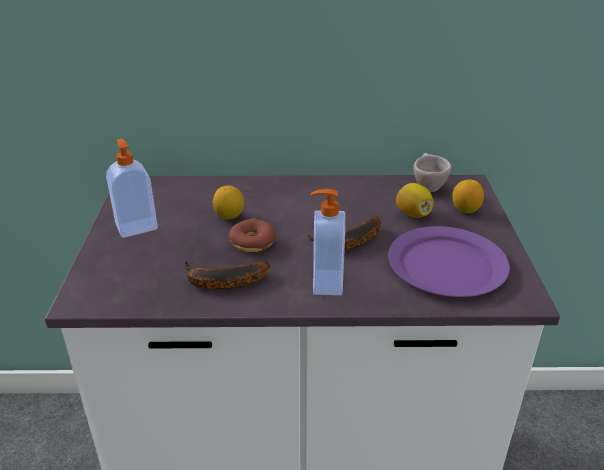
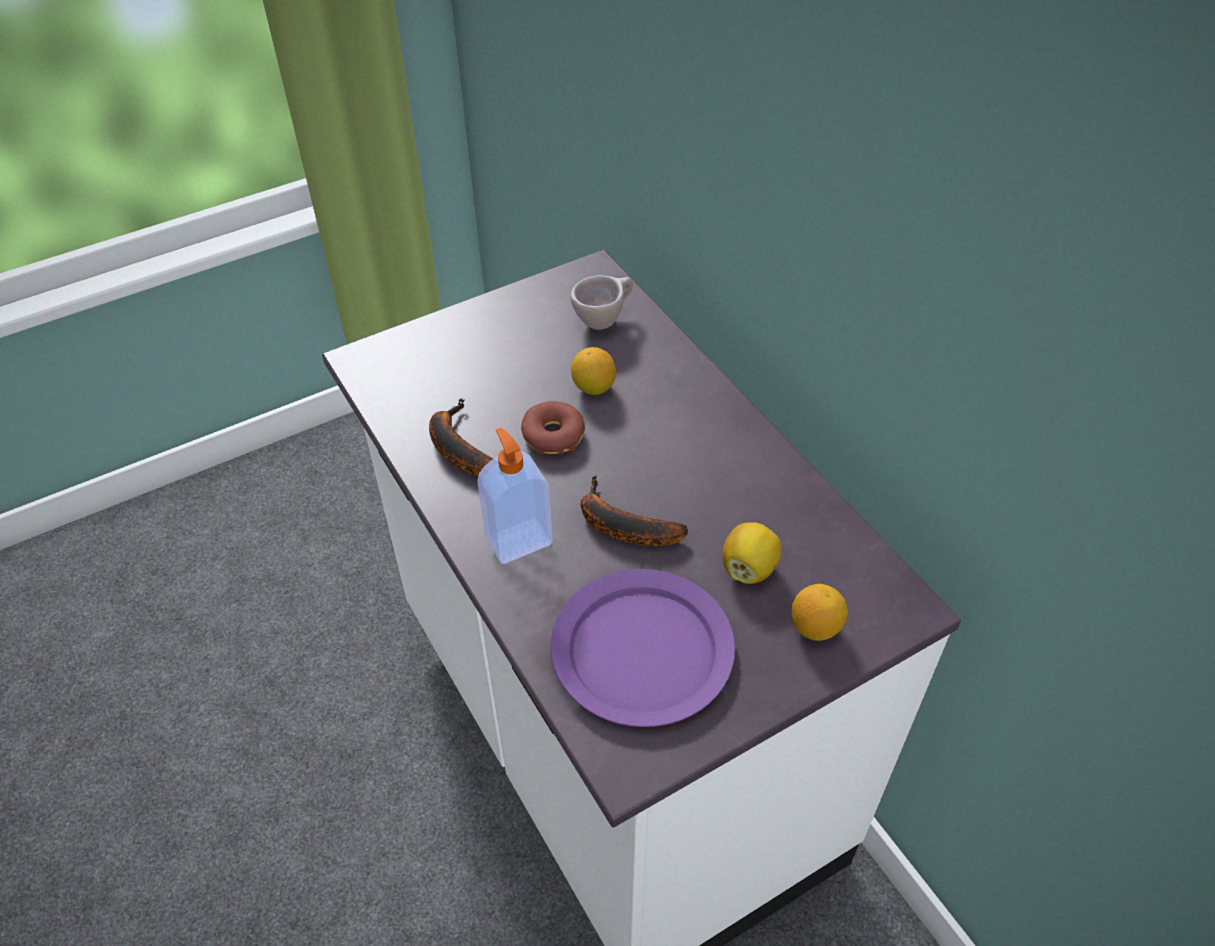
camera: 60 degrees right, 15 degrees up
soap dispenser [106,139,158,238] -> none
beige cup [414,153,451,192] -> beige cup moved to [570,275,633,330]

